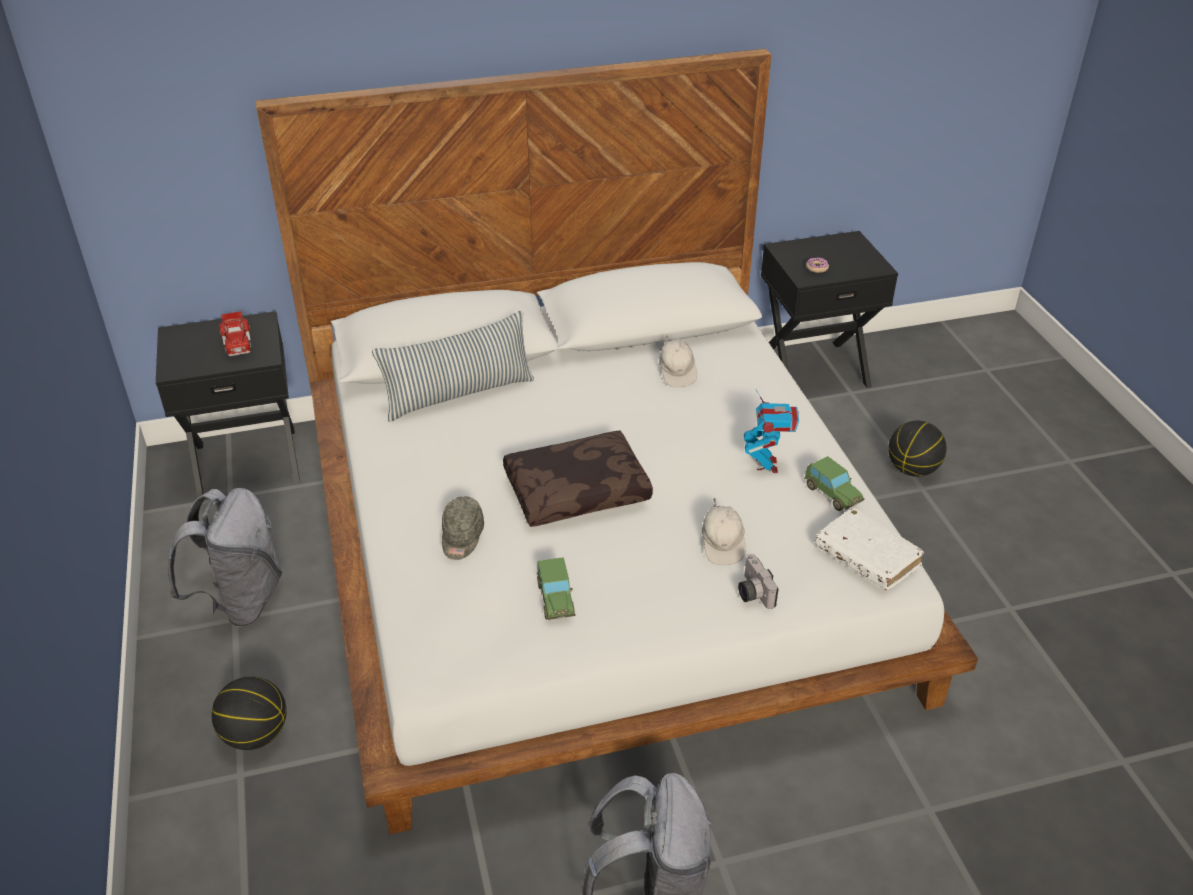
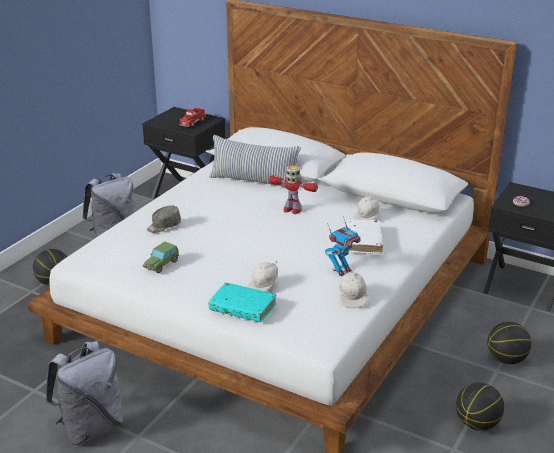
camera: 45 degrees right, 10 degrees down
brown pillow [503,431,653,527] -> none
camera [738,554,778,609] -> turquoise book [209,282,276,322]
toy car [804,456,865,511] -> white cap [339,269,367,308]
white book [815,508,924,590] -> white book moved to [346,220,383,254]
none -> toy robot [269,165,318,214]
none -> basketball [456,383,504,431]

